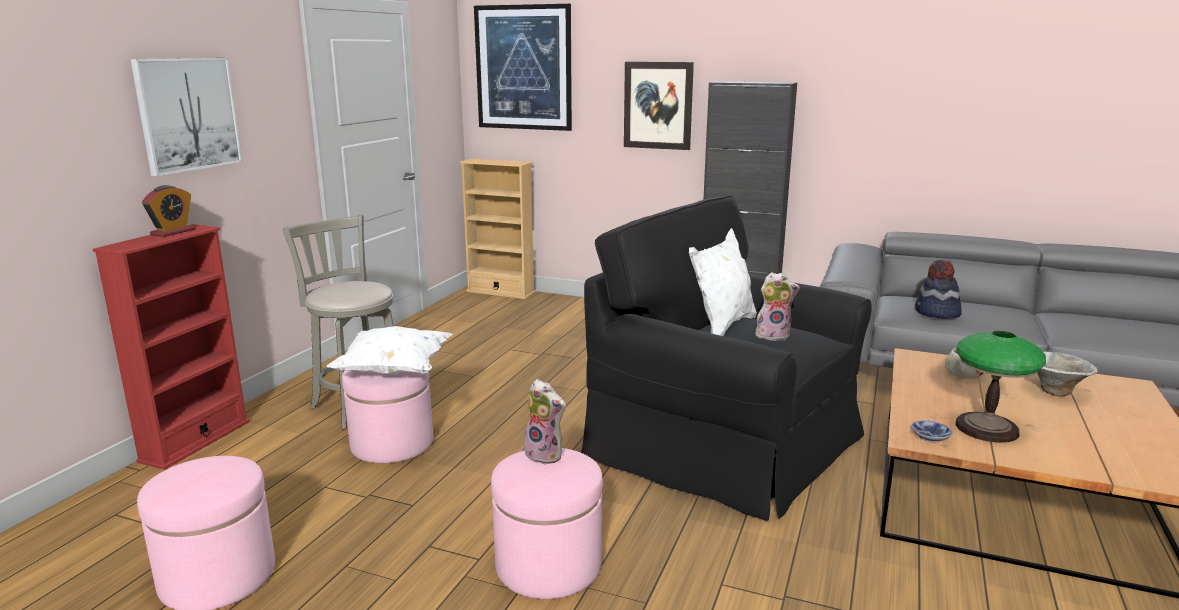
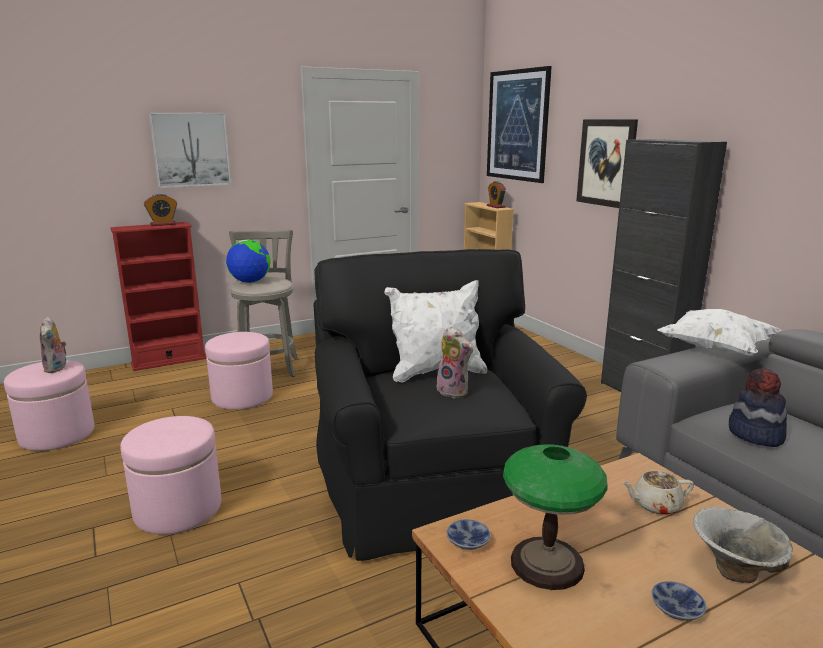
camera: 40 degrees right, 0 degrees up
white pillow [326,326,452,374] -> white pillow moved to [657,309,781,356]
plush toy [524,379,566,465] -> plush toy moved to [40,317,66,373]
none -> globe [226,239,271,283]
none -> alarm clock [487,181,506,208]
none -> bowl [652,581,707,620]

